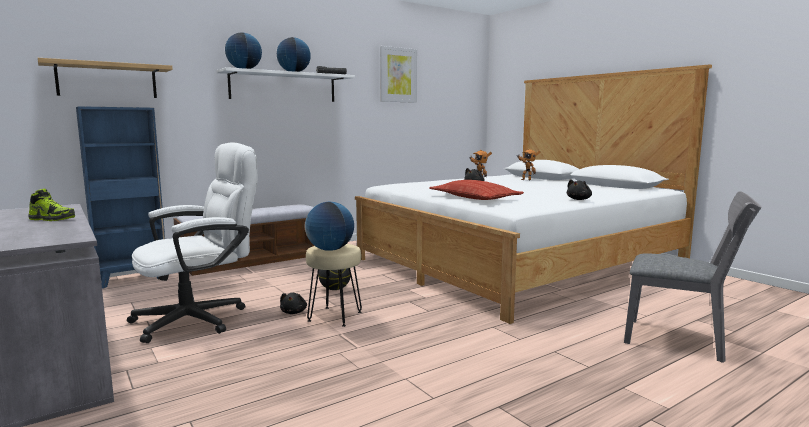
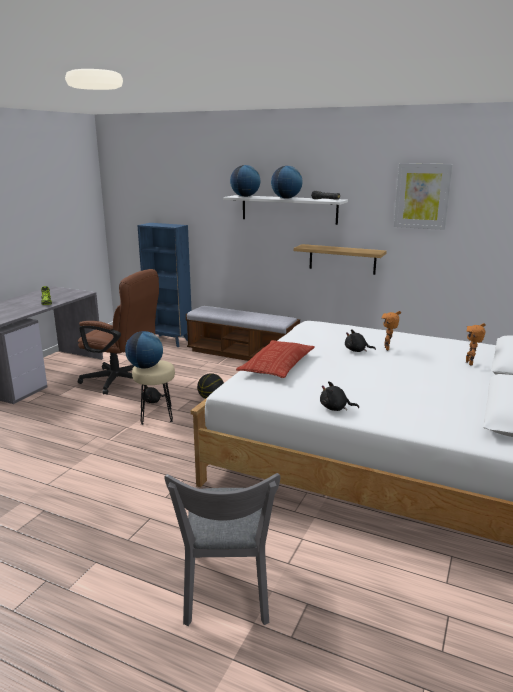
camera: 60 degrees right, 10 degrees up
shelf [38,58,173,98] -> shelf moved to [294,244,387,275]
white office chair [127,142,257,343] -> brown office chair [78,269,159,395]

